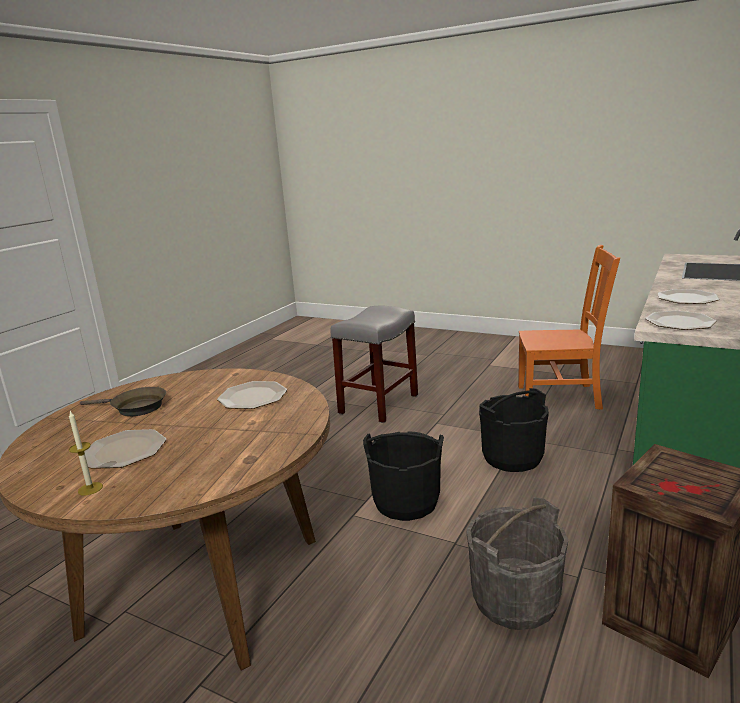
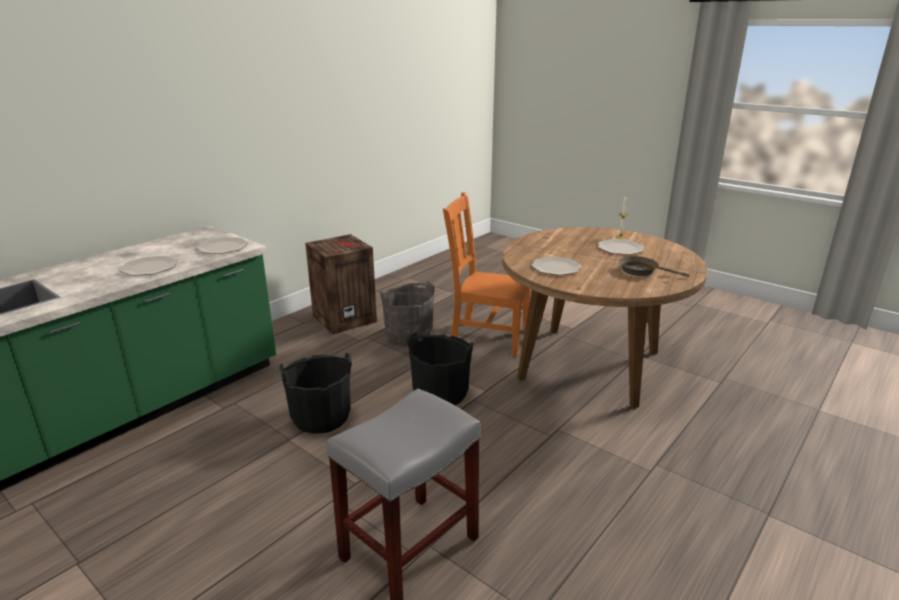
camera: 170 degrees left, 5 degrees up
orange chair [518,245,620,410] -> orange chair moved to [443,192,531,357]

